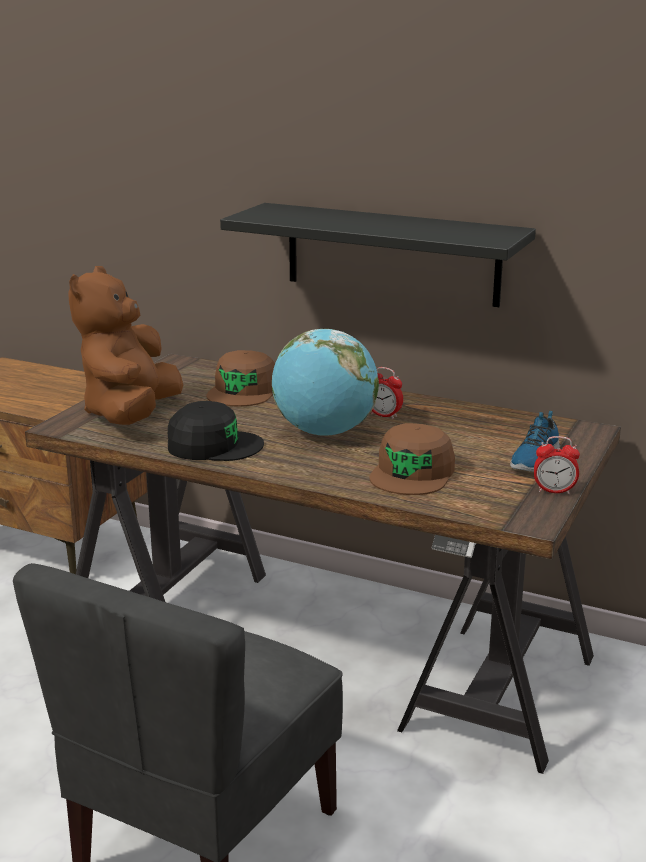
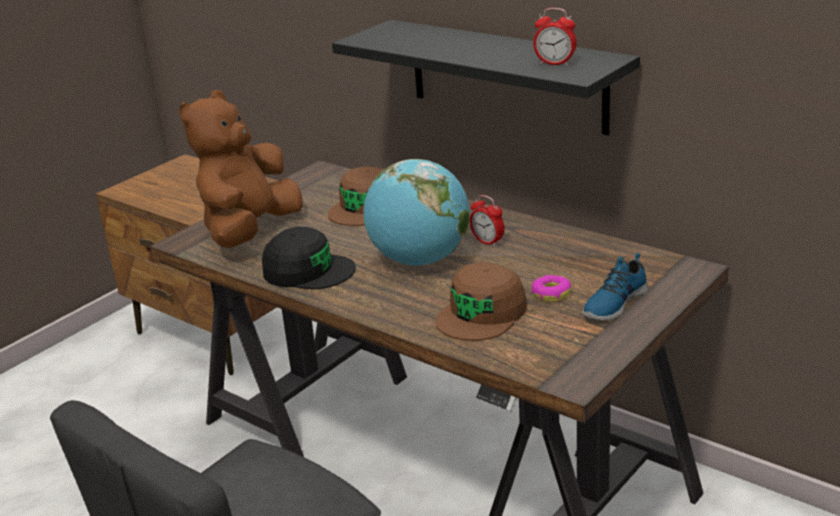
camera: 15 degrees right, 5 degrees up
alarm clock [534,436,580,494] -> alarm clock moved to [533,8,577,66]
none -> donut [532,275,572,302]

